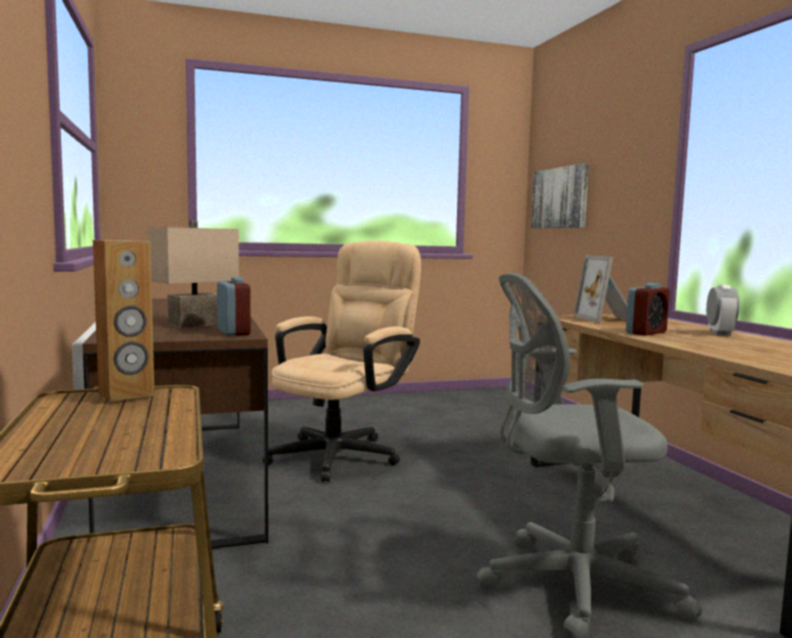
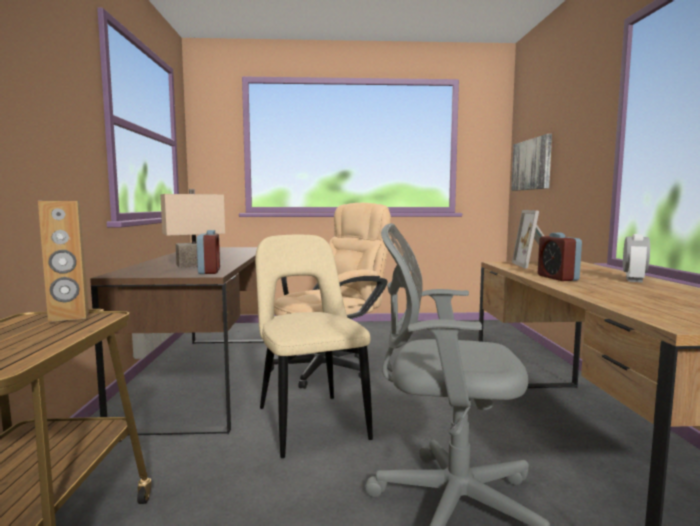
camera: 15 degrees right, 0 degrees up
alarm clock [626,283,670,336] -> alarm clock turned 105 degrees clockwise [538,233,582,281]
none -> beige chair [255,235,373,458]

